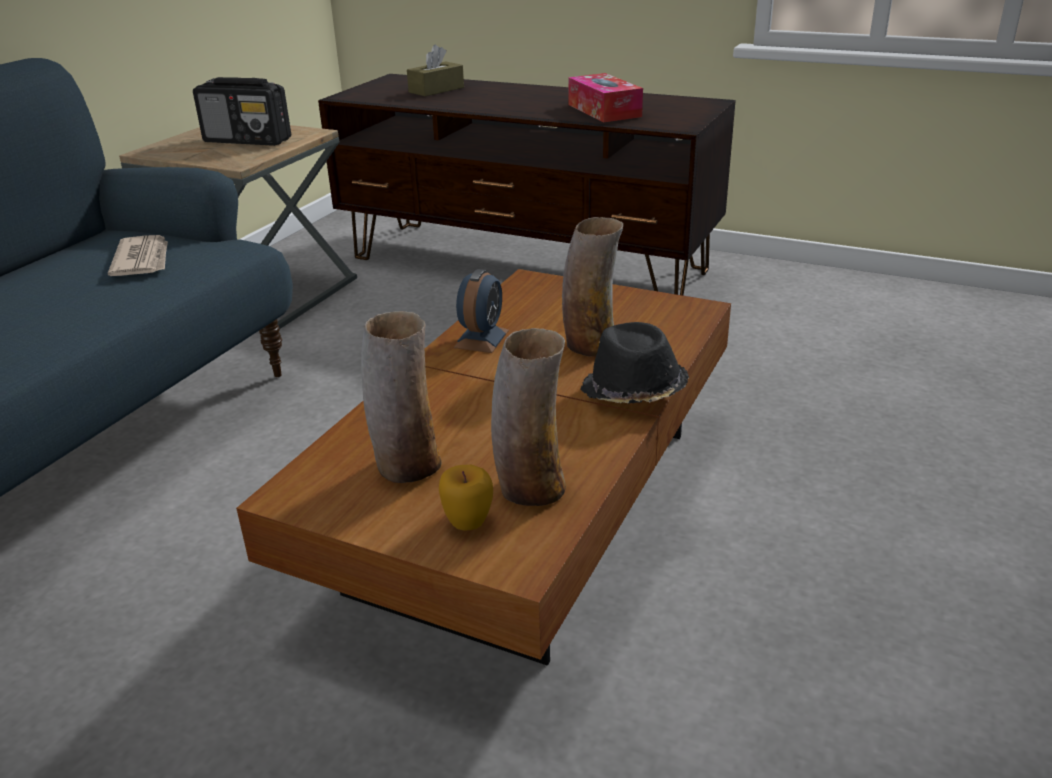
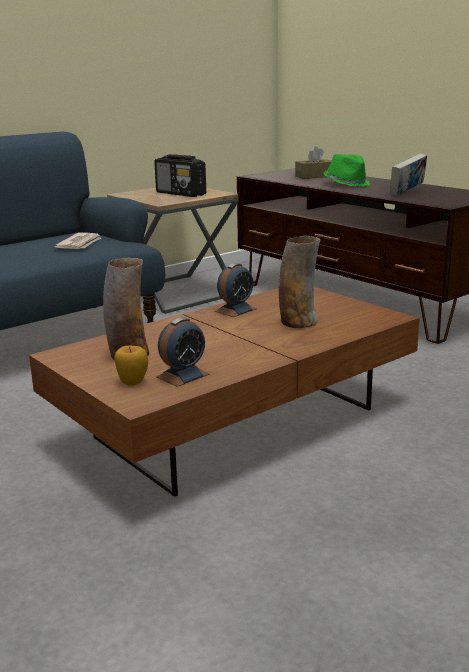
camera: 25 degrees right, 10 degrees down
vase [491,328,566,506] -> alarm clock [156,318,210,387]
tissue box [568,73,643,122] -> book [390,153,427,196]
black hat [581,322,689,403] -> none
none -> green hat [323,154,371,187]

